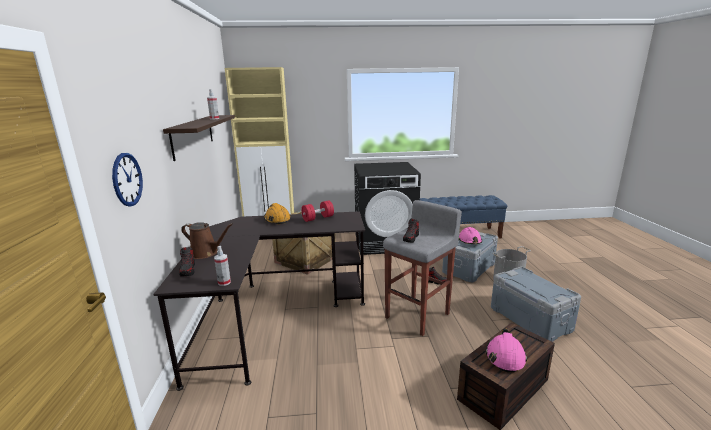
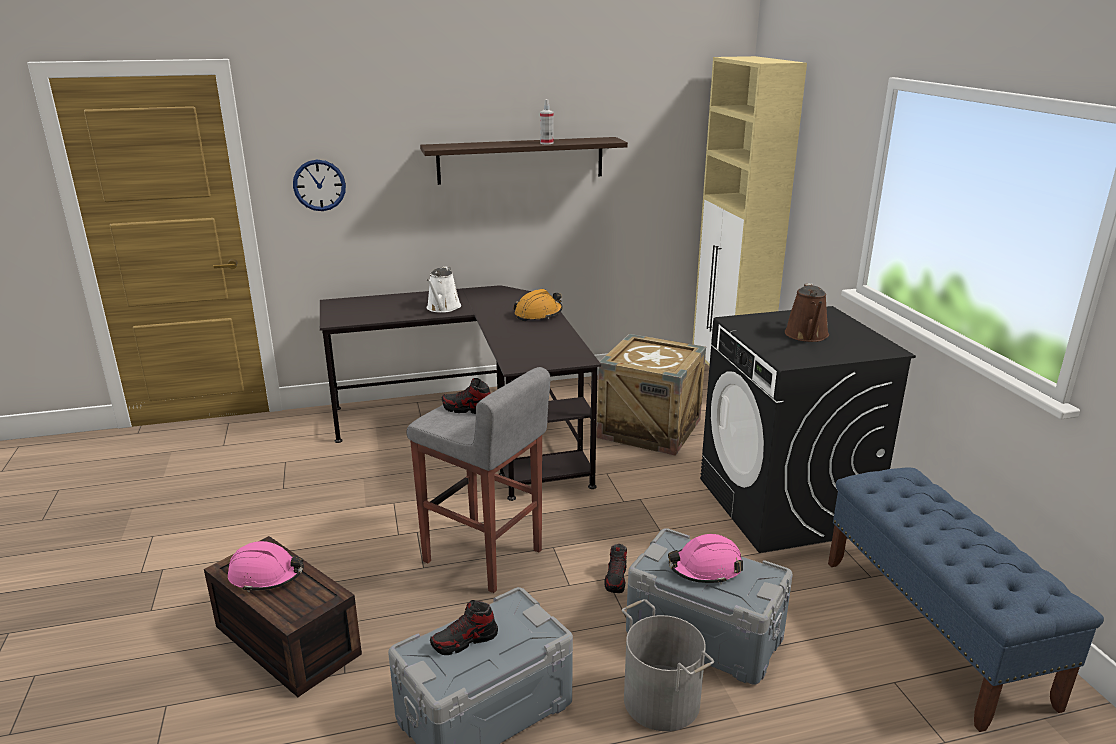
camera: 80 degrees right, 5 degrees up
shoe [179,247,195,277] -> shoe moved to [430,600,498,655]
brown watering can [181,222,233,259] -> brown watering can moved to [785,283,829,342]
spray bottle [214,246,231,286] -> none
red dumbbell [301,200,334,222] -> none
none -> white watering can [426,266,461,313]

